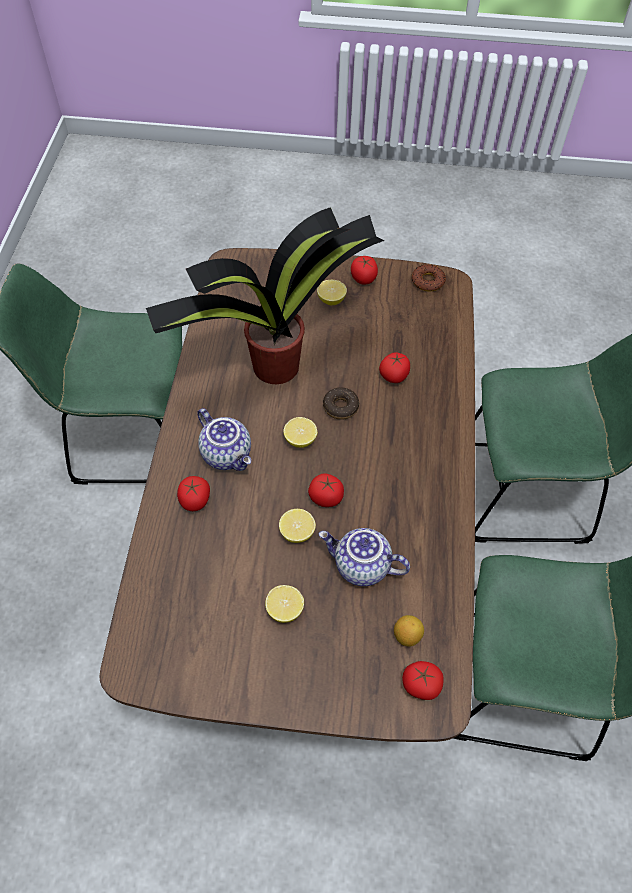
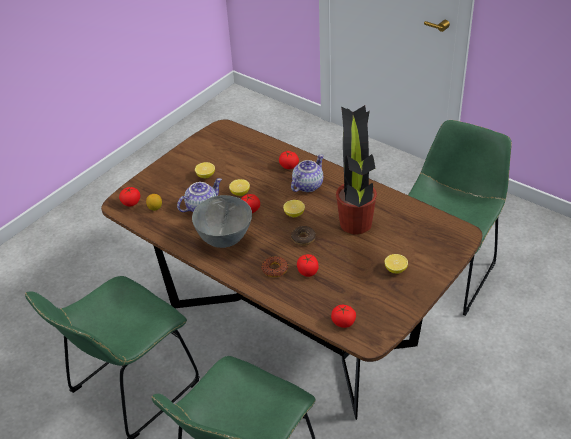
camera: 125 degrees right, 15 degrees down
teapot [198,408,251,471] -> teapot turned 135 degrees clockwise [291,155,324,192]
tomato [351,256,378,285] -> tomato moved to [331,305,356,328]
donut [412,264,446,292] -> donut moved to [261,256,288,277]
none -> grey bowl [192,195,252,248]

